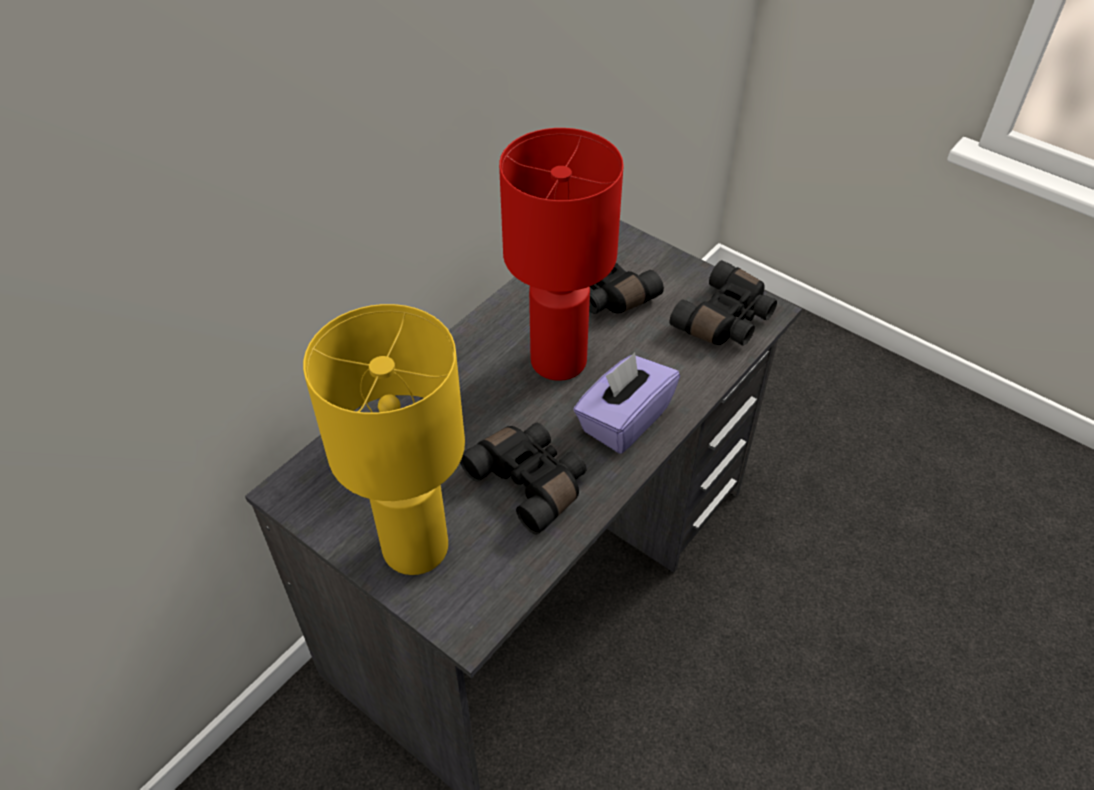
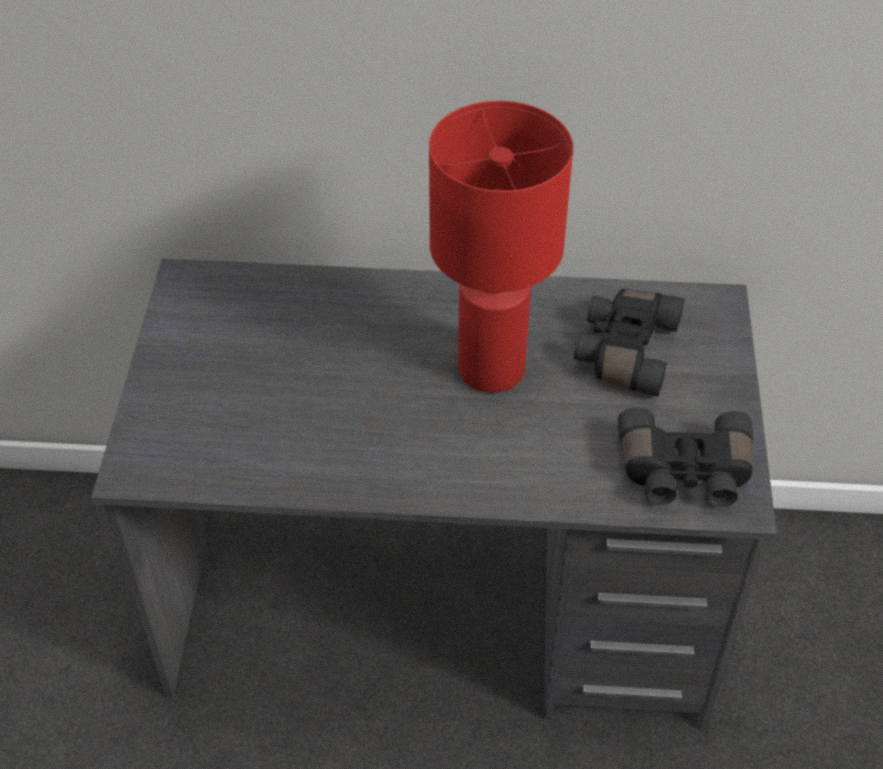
camera: 55 degrees right, 0 degrees up
yellow table lamp [303,304,465,575] -> none
black binoculars [460,423,587,535] -> none
purple tissue box [573,352,680,454] -> none

